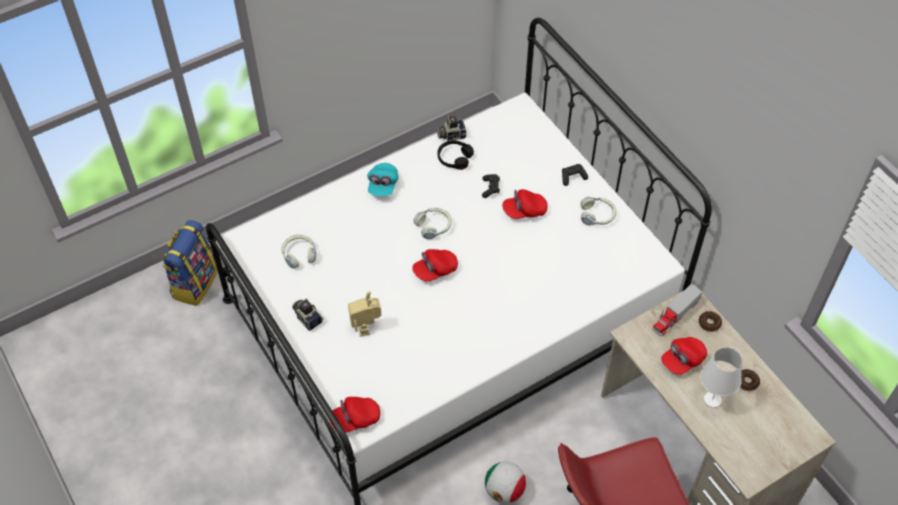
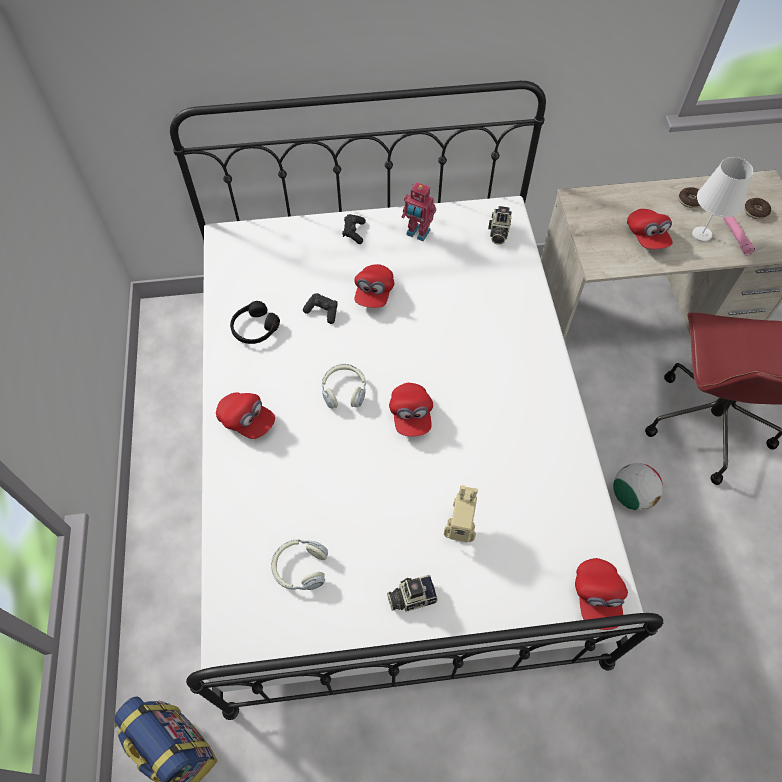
camera: 65 degrees left, 5 degrees up
turquoise cap [367,163,399,196] -> red cap [216,392,275,439]
camera [437,116,467,141] -> camera moved to [488,206,512,245]
headphones [580,196,616,225] -> toy robot [402,182,436,241]
toy truck [652,284,702,336] -> none
donut [699,311,722,332] -> donut moved to [744,198,771,219]
none -> pink flashlight [723,216,755,255]

